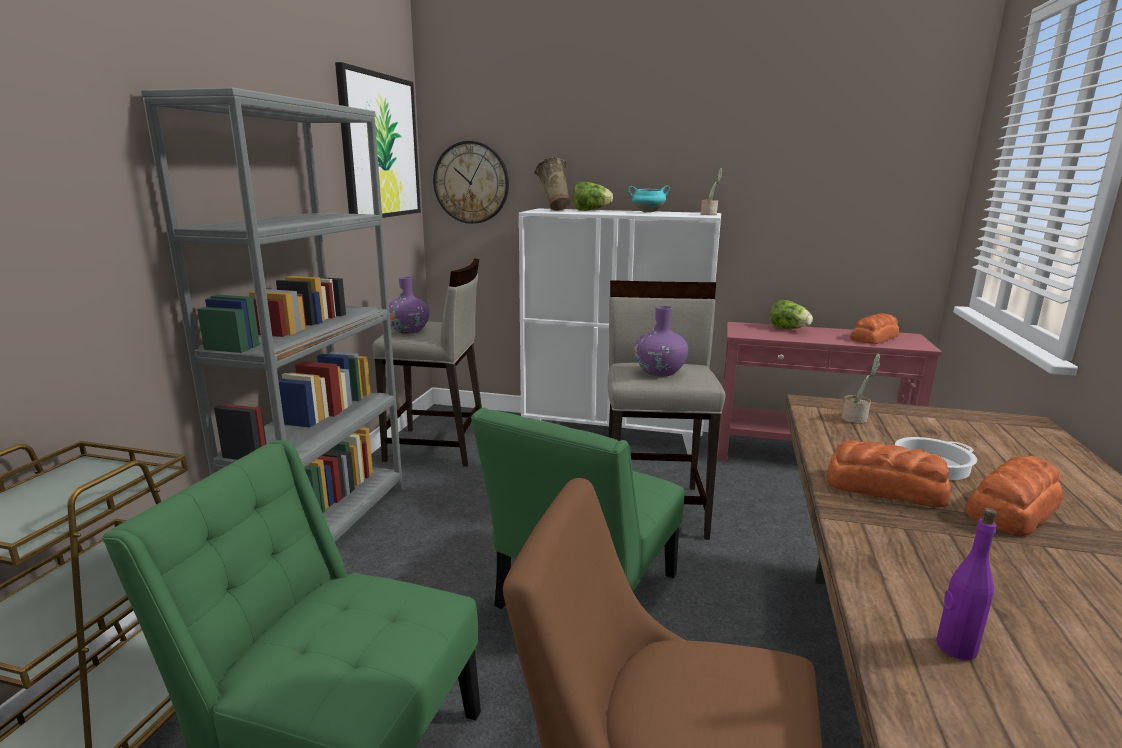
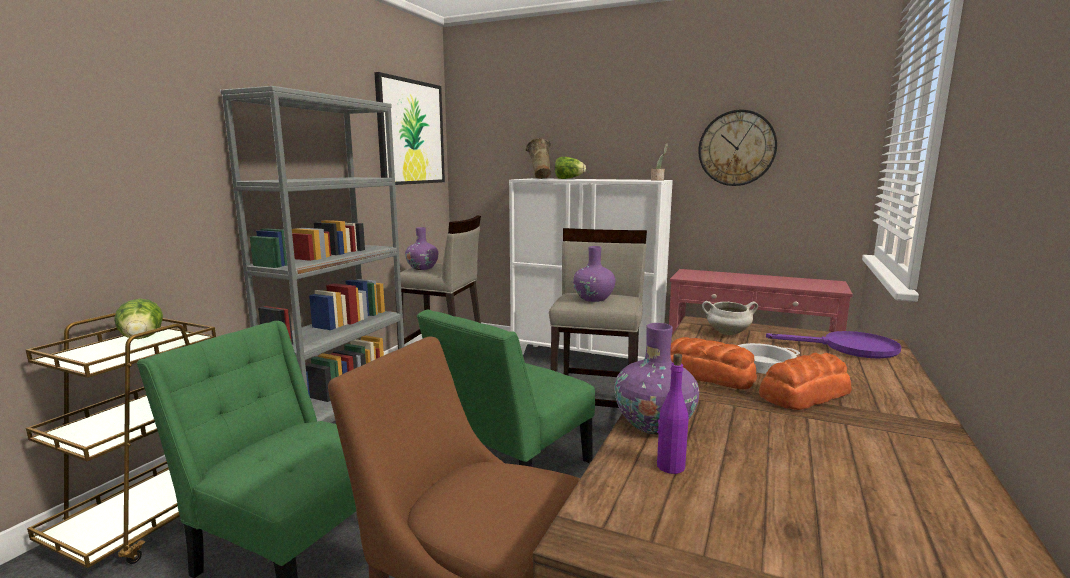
camera: 10 degrees right, 5 degrees down
wall clock [433,141,509,224] -> wall clock moved to [698,110,777,186]
turquoise cooking pot [628,185,670,212] -> none
lettuce [770,300,813,329] -> lettuce moved to [114,299,163,339]
potted plant [841,353,880,424] -> white cooking pot [702,301,758,335]
bread [850,313,899,344] -> none
none -> purple vase [614,323,699,435]
none -> purple frying pan [766,331,901,358]

